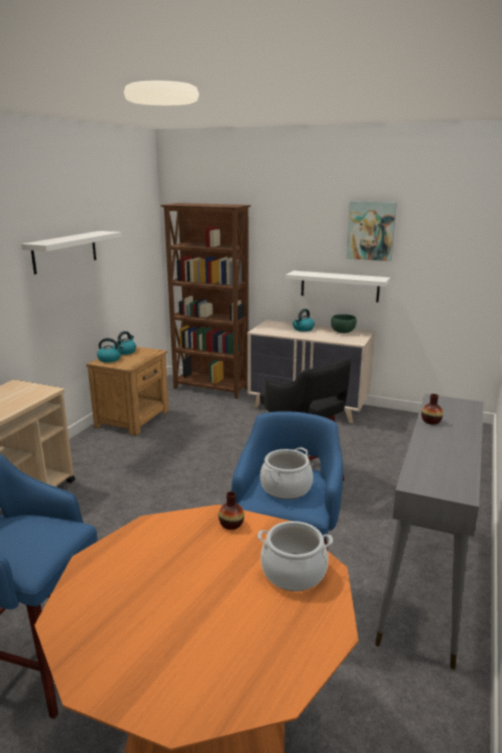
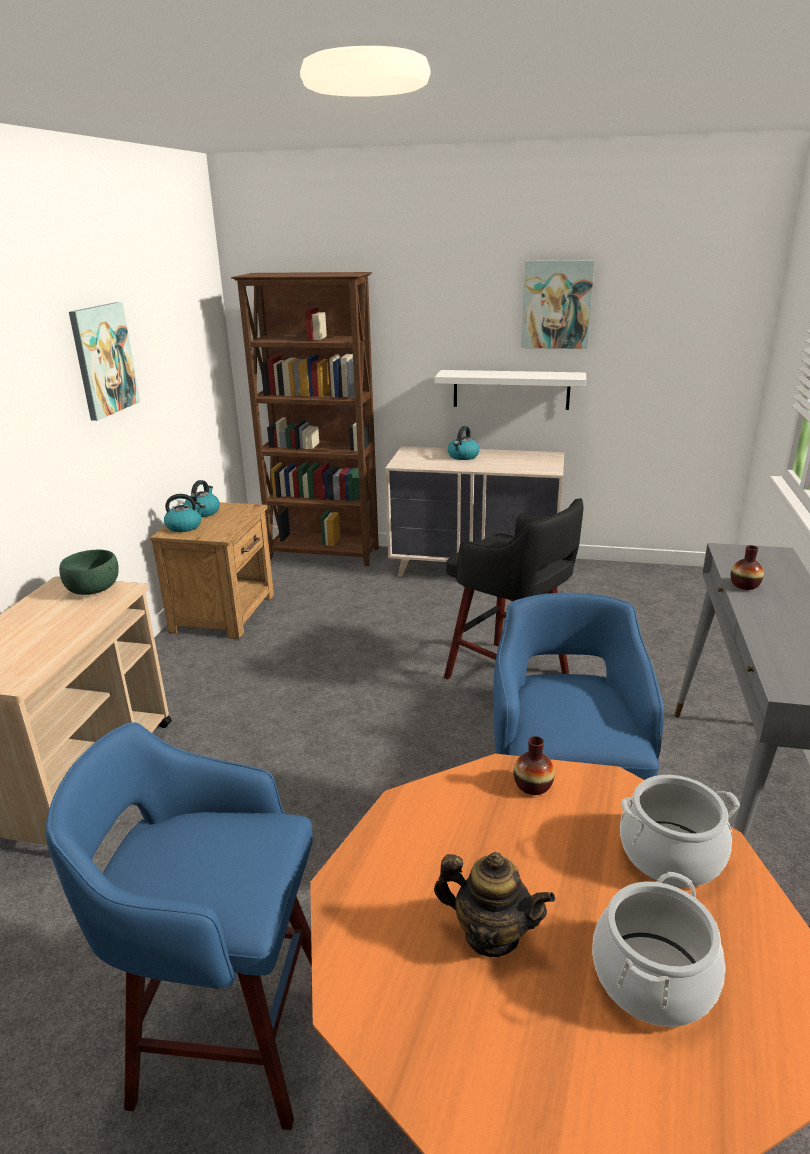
camera: 10 degrees left, 5 degrees up
white shelf [21,231,122,274] -> picture [69,302,140,421]
cooking pot [260,447,313,500] -> cooking pot moved to [592,872,726,1027]
green bowl [331,314,357,333] -> green bowl moved to [59,550,118,595]
none -> teapot [434,852,555,957]

